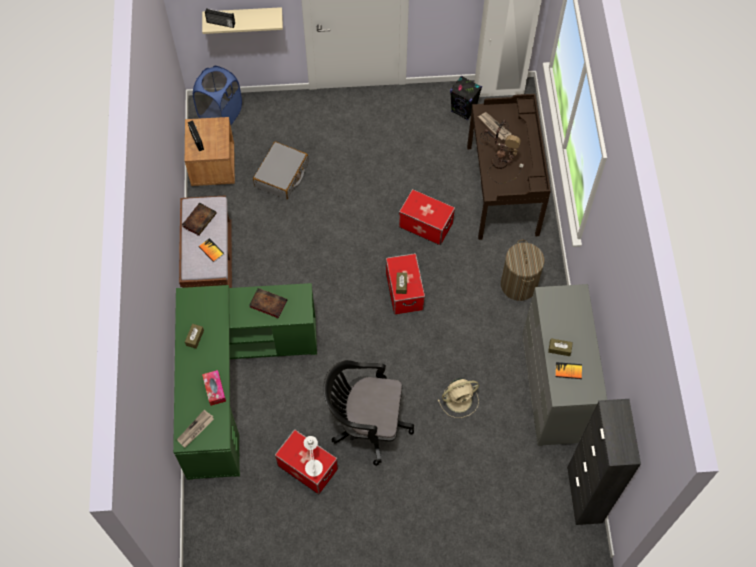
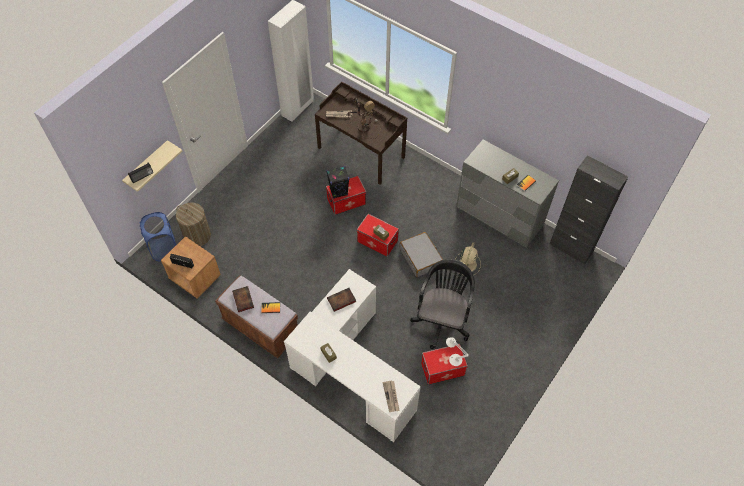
camera: 50 degrees left, 5 degrees down
green desk [173,283,317,480] -> white desk [284,269,421,442]
tissue box [202,370,226,406] -> none
grey suitcase [253,142,309,199] -> grey suitcase moved to [400,232,443,277]
black office chair [323,360,414,466] -> black office chair turned 150 degrees clockwise [410,259,475,349]
black speaker [450,76,482,121] -> black speaker moved to [326,166,349,199]
laundry basket [501,240,545,301] -> laundry basket moved to [176,202,211,246]

